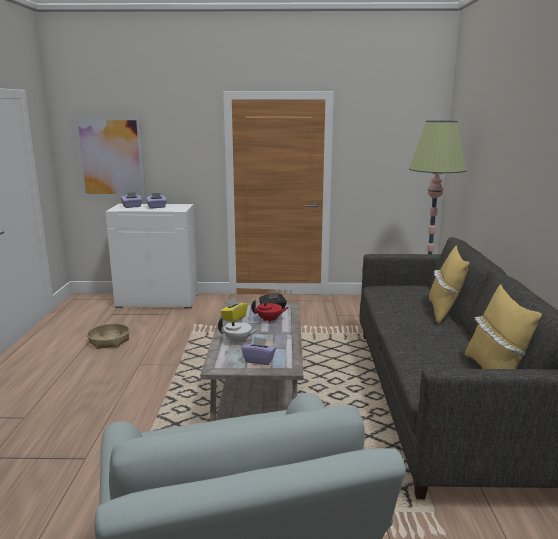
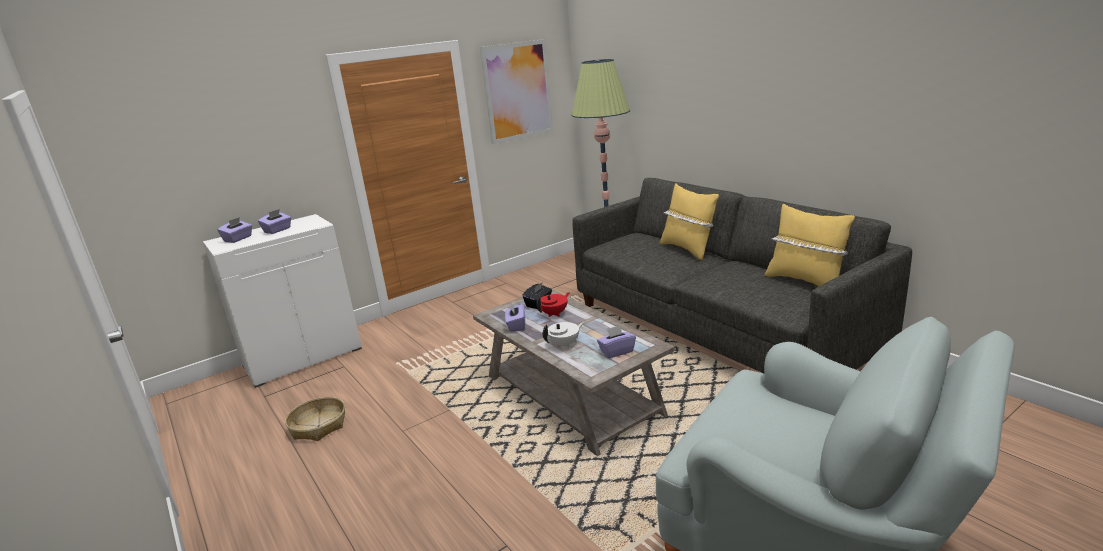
camera: 35 degrees left, 5 degrees up
picture [74,117,146,197] -> picture moved to [480,39,553,144]
yellow tissue box [220,297,248,322] -> purple tissue box [505,302,525,332]

